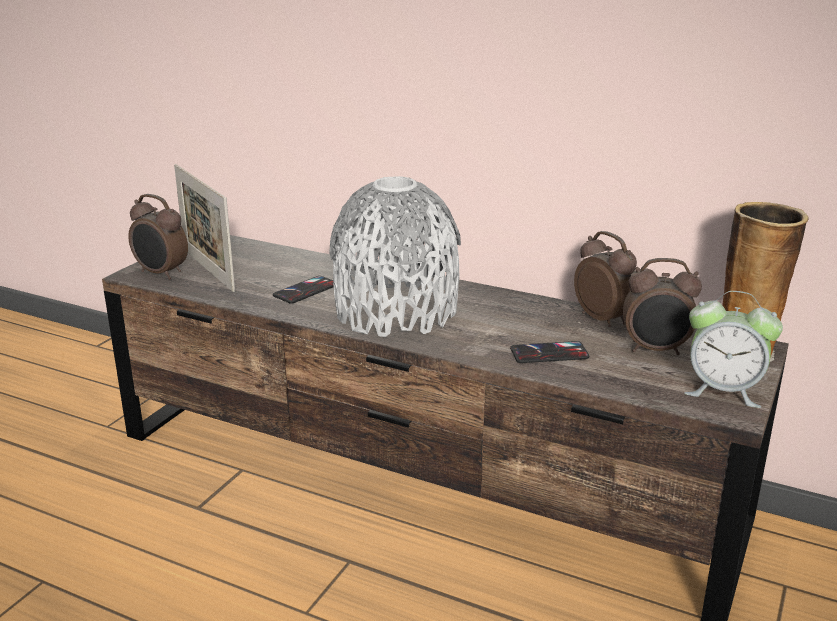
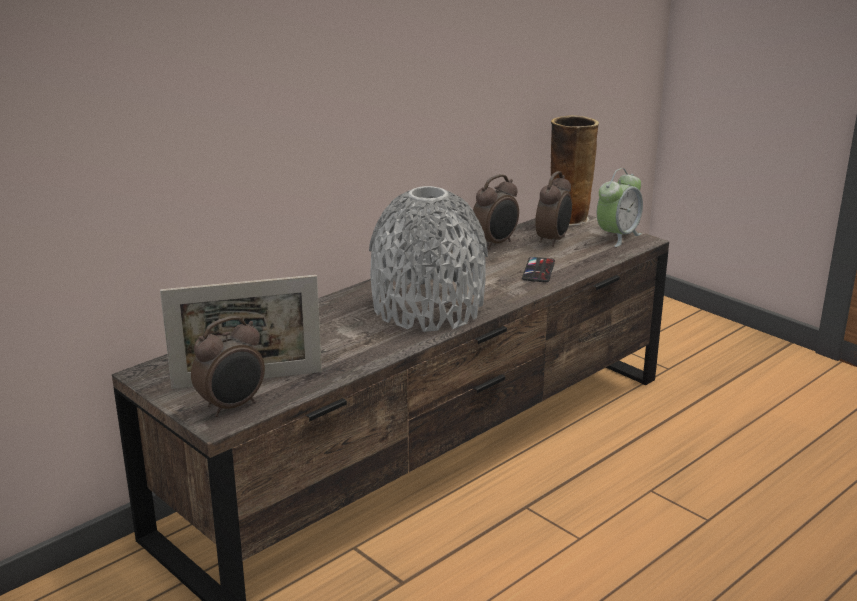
camera: 70 degrees left, 0 degrees up
phone [273,276,334,304] -> none
alarm clock [574,231,637,327] -> alarm clock turned 150 degrees clockwise [473,174,519,250]

